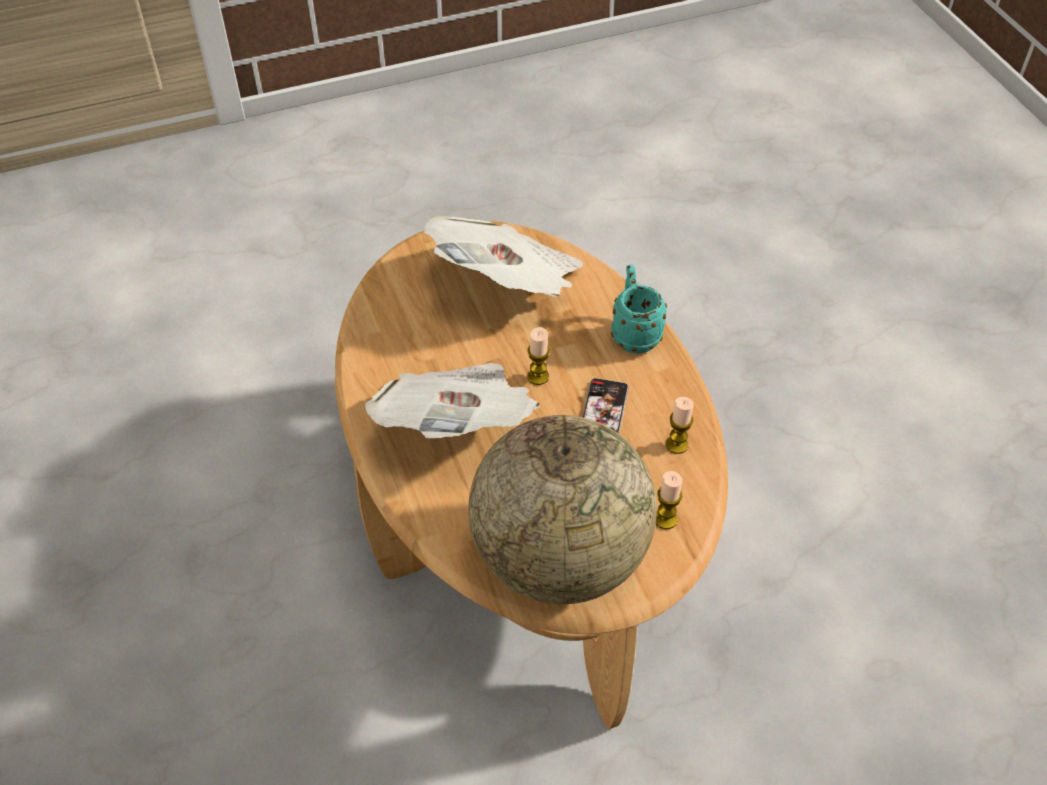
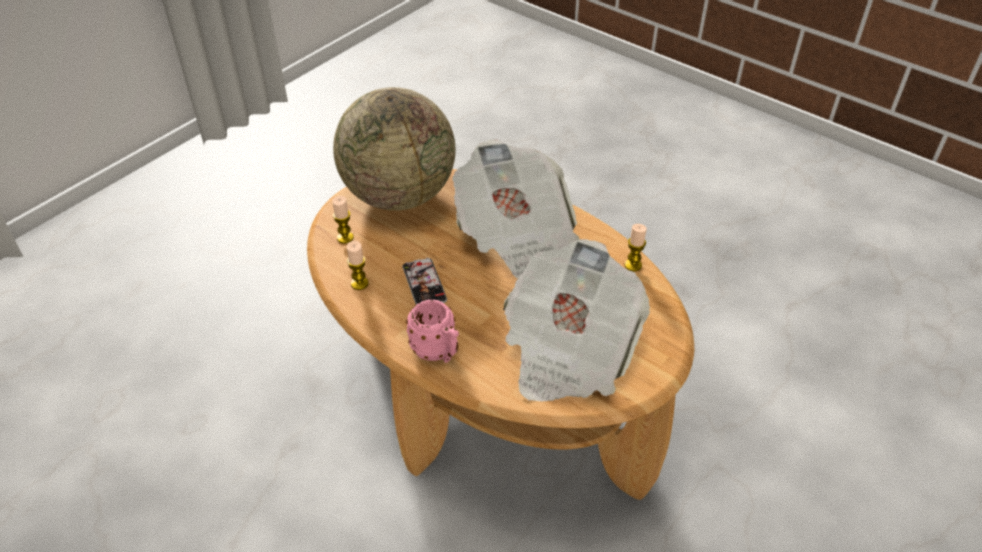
camera: 150 degrees right, 5 degrees down
candle [527,327,550,385] -> candle moved to [625,224,647,272]
turquoise mug [611,265,667,354] -> pink mug [406,300,459,363]

